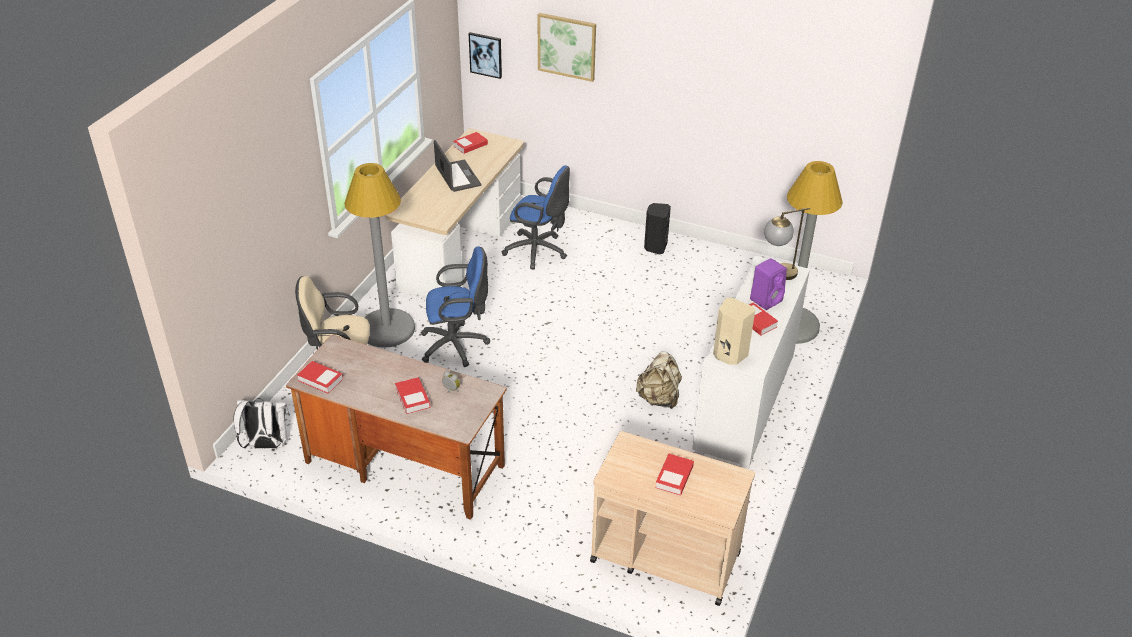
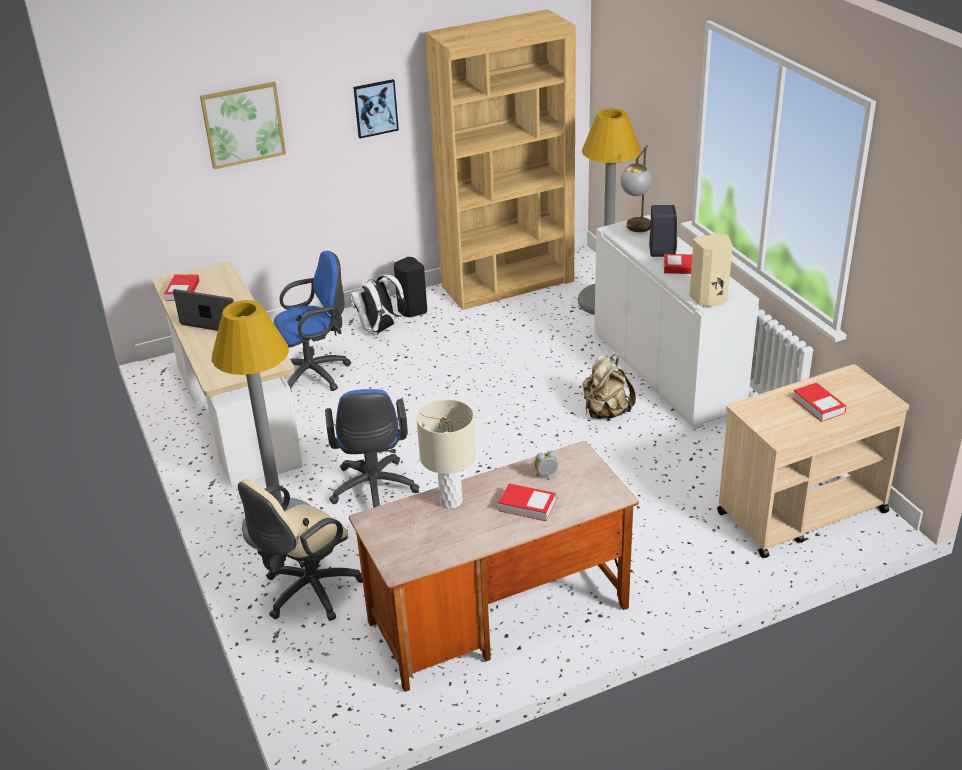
camera: 45 degrees left, 5 degrees down
white backpack [233,398,289,449] -> white backpack moved to [350,275,406,335]
book [297,361,343,394] -> none
blue office chair [421,246,490,367] -> blue office chair turned 135 degrees clockwise [325,389,419,508]
picture [469,32,502,79] -> picture moved to [353,79,399,139]
purple speaker [750,258,787,310] -> black speaker [649,205,677,257]
none -> beige table lamp [416,399,476,509]
none -> brown bookcase [425,9,576,310]

